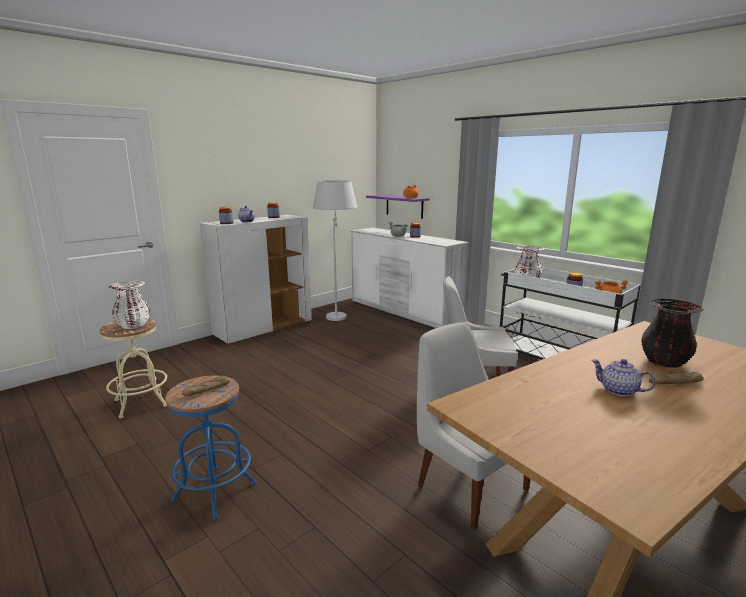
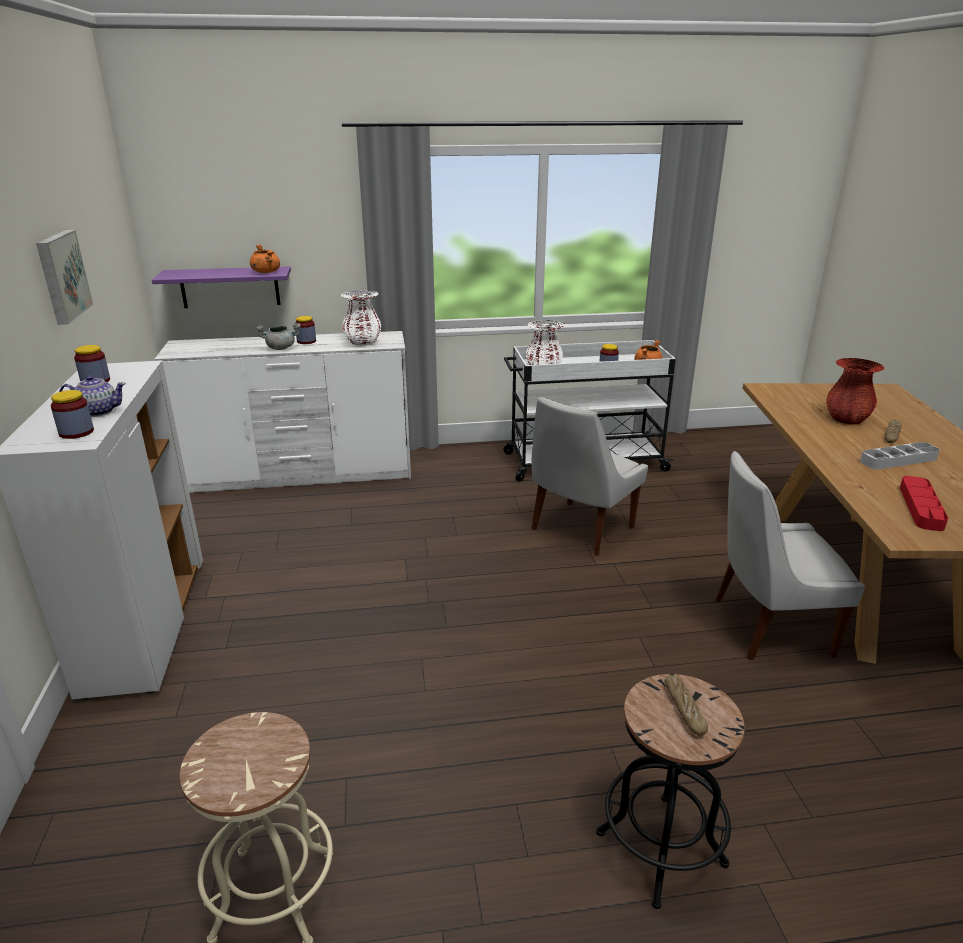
camera: 55 degrees left, 10 degrees up
white vase [109,281,150,329] -> white vase moved to [341,290,381,346]
blue stool [165,376,257,520] -> black stool [596,674,745,909]
white floor lamp [313,180,357,321] -> none
teapot [591,359,656,396] -> grey tray [860,442,940,470]
black vase [641,299,704,368] -> red vase [826,358,884,424]
none -> picture [36,230,93,325]
none -> red tray [900,476,948,531]

